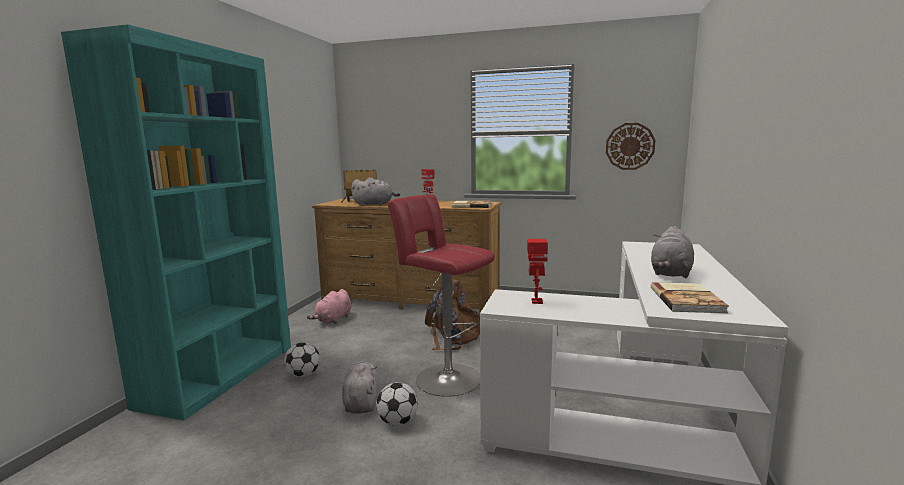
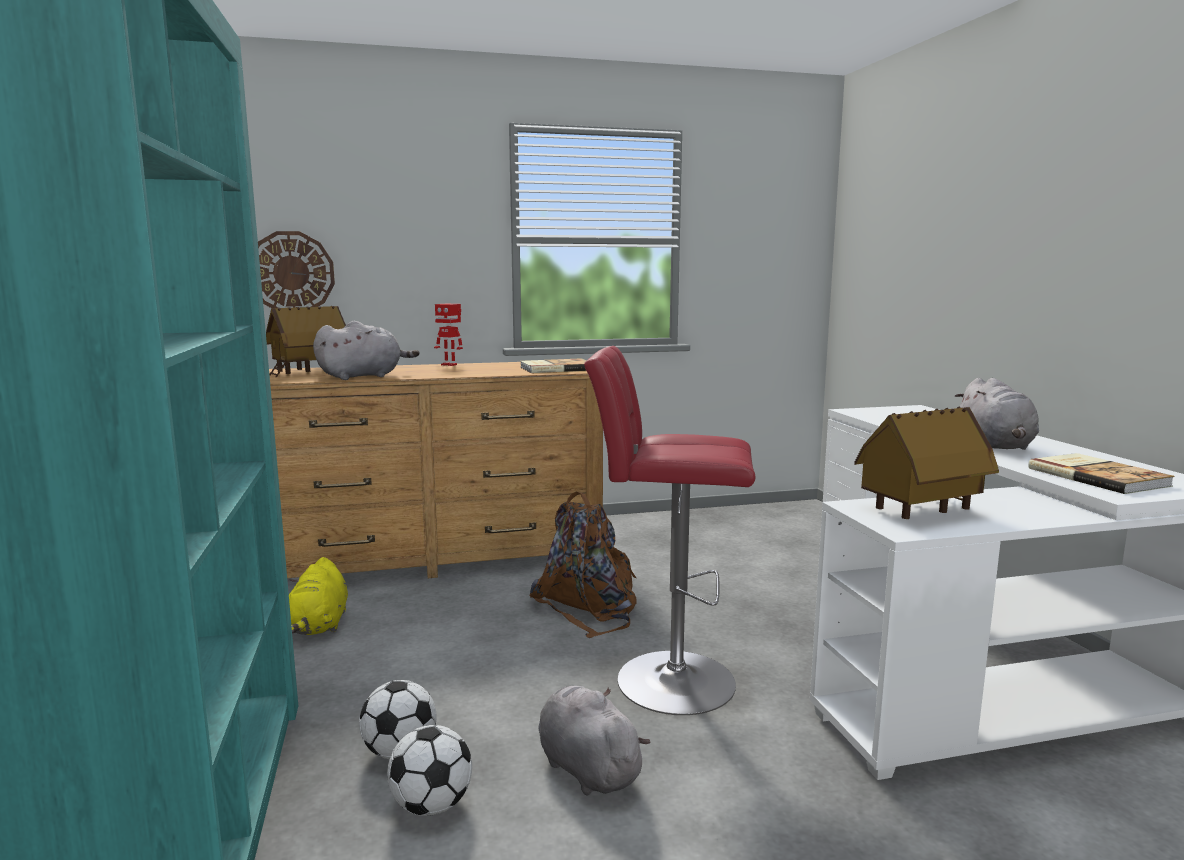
camera: 30 degrees left, 0 degrees up
pink plush toy [307,289,351,324] -> yellow plush toy [289,557,348,635]
football [376,382,418,426] -> football moved to [387,725,472,816]
toy robot [527,239,548,304] -> toy house [854,407,999,519]
wall clock [606,123,656,170] -> wall clock moved to [258,231,335,308]

